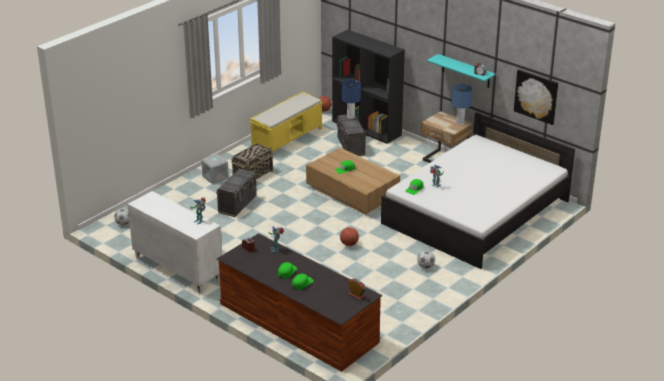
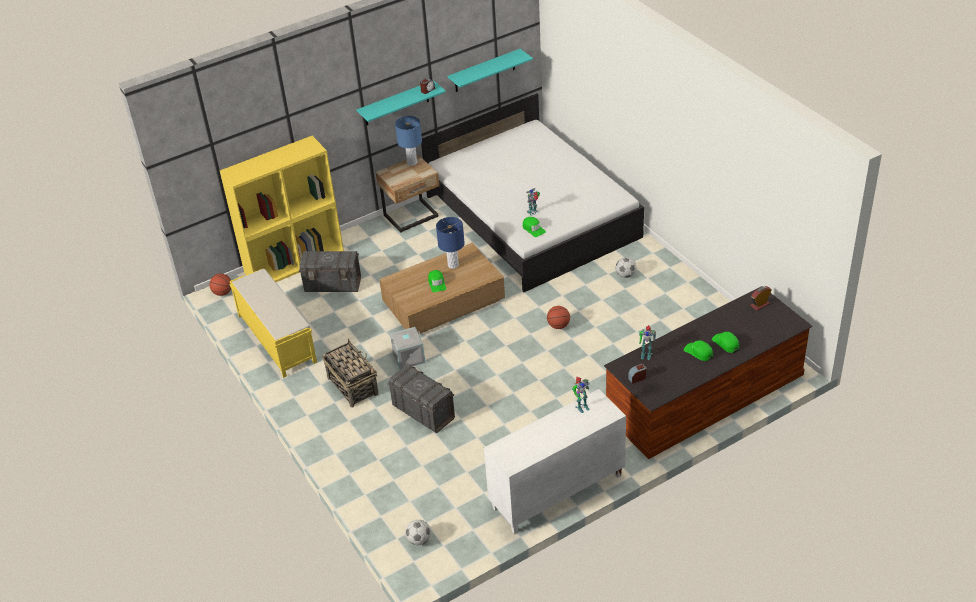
camera: 70 degrees left, 10 degrees up
grey storage box [201,154,229,184] -> grey storage box moved to [390,327,425,369]
black bookcase [332,30,405,144] -> yellow bookcase [220,136,344,282]
blue table lamp [341,80,361,119] -> blue table lamp moved to [436,217,465,269]
picture [514,70,558,125] -> turquoise shelf [447,49,533,92]

